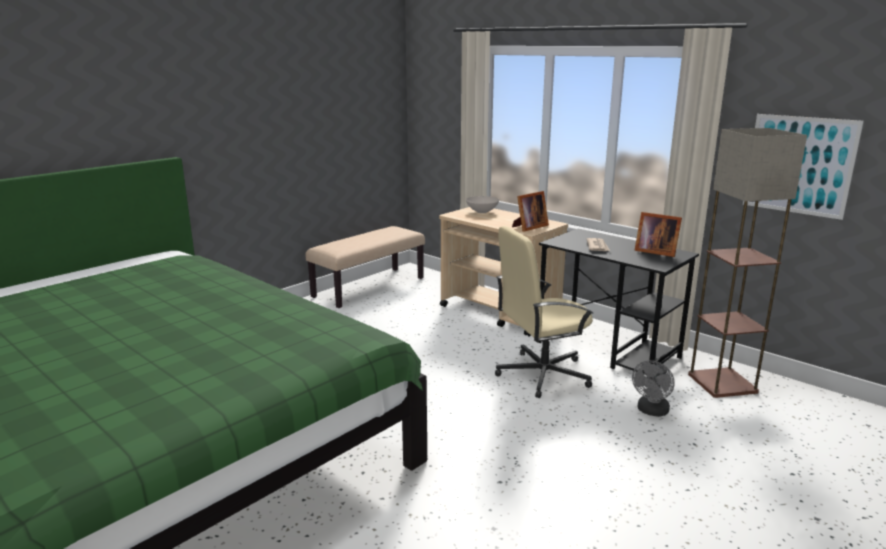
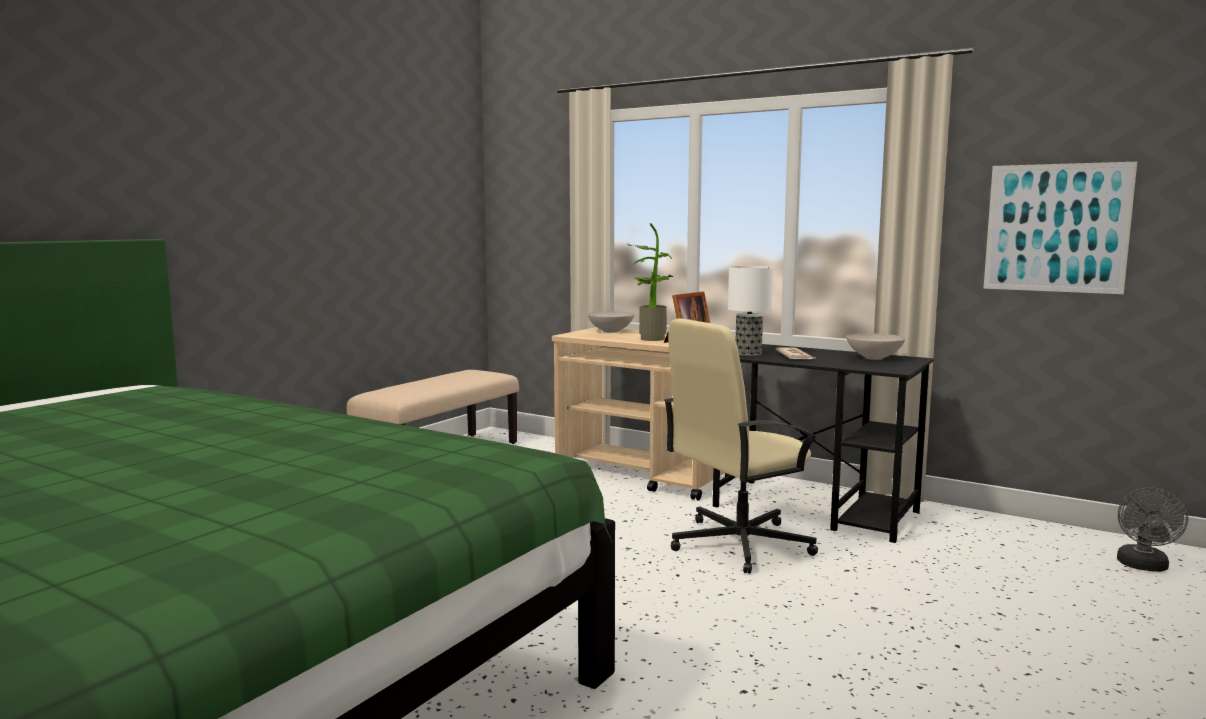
camera: 10 degrees left, 10 degrees down
grey fan [632,360,675,417] -> grey fan moved to [1117,487,1188,572]
picture frame [635,212,682,257] -> white bowl [846,333,906,360]
floor lamp [688,128,807,398] -> none
none -> potted plant [628,223,673,341]
none -> table lamp [728,266,773,356]

